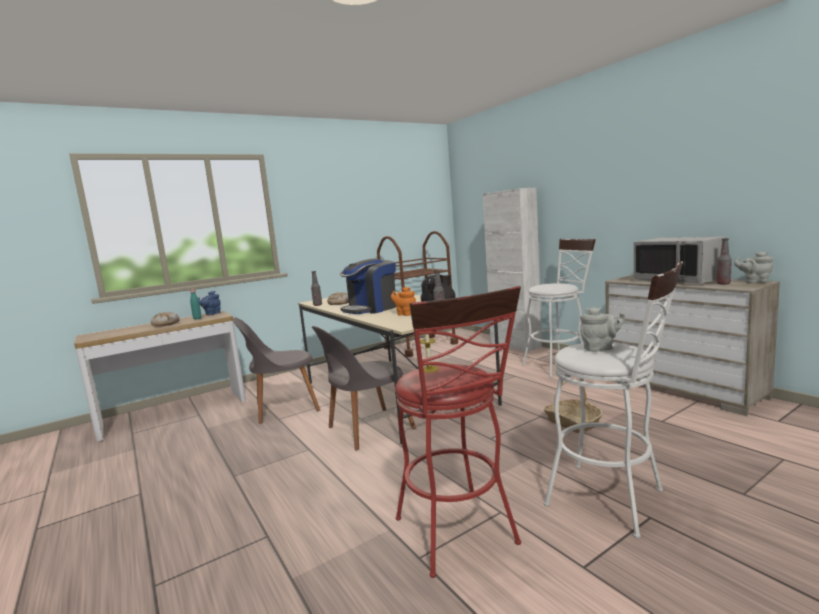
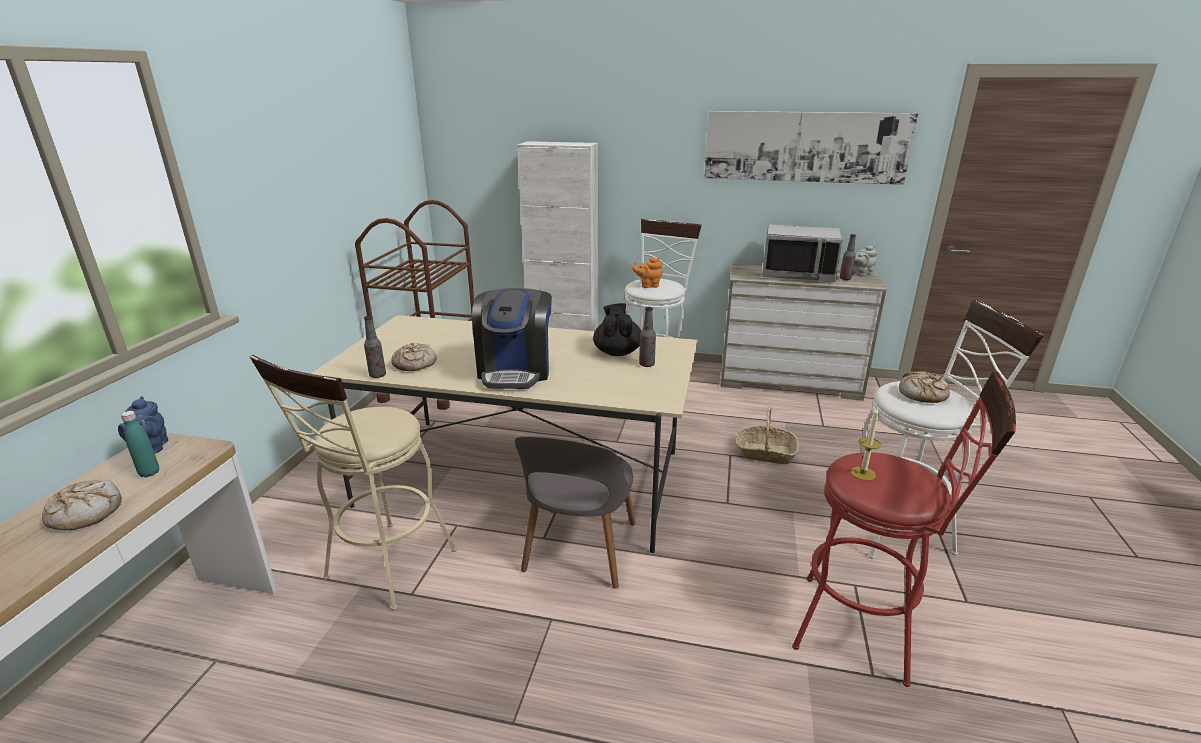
camera: 45 degrees left, 15 degrees up
grey chair [233,317,320,424] -> beige stool [249,355,457,611]
orange teapot [391,287,416,316] -> orange teapot moved to [632,258,663,288]
grey teapot [580,307,625,352] -> bread [899,371,950,403]
none -> picture [704,111,918,185]

